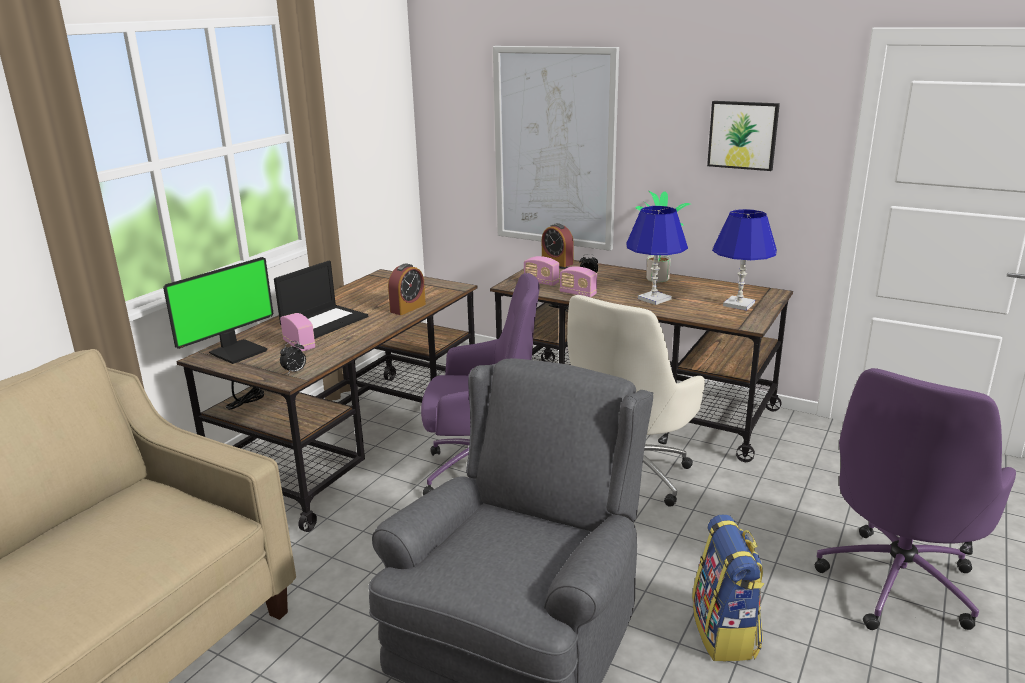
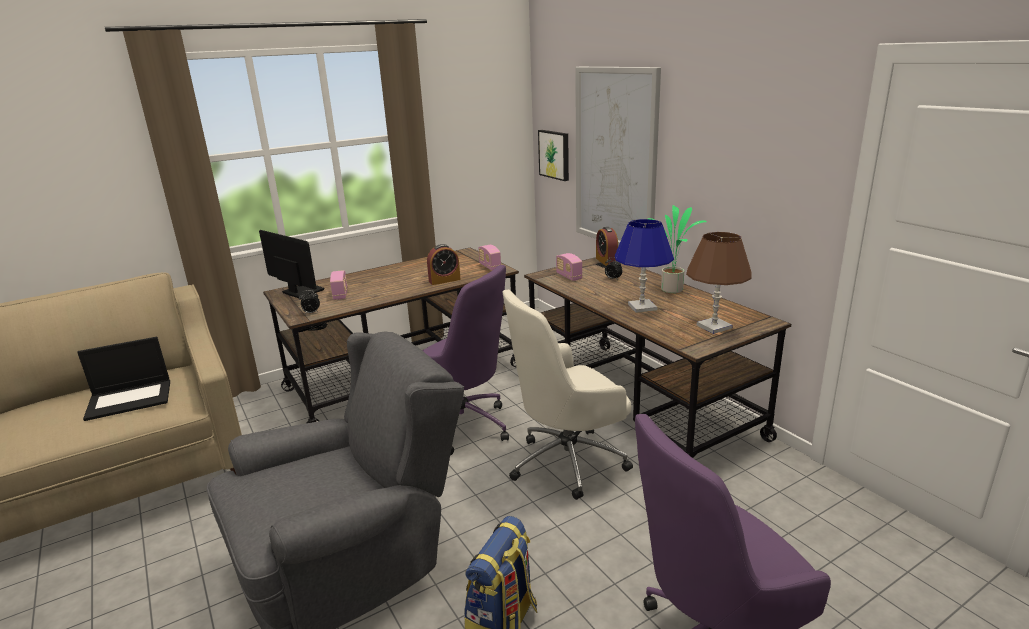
camera: 30 degrees right, 0 degrees up
monitor [163,257,274,364] -> monitor turned 120 degrees counterclockwise [259,230,325,298]
laptop [274,261,368,339] -> laptop moved to [77,337,170,421]
radio [560,266,597,298] -> radio moved to [478,245,501,271]
picture [707,101,780,171] -> picture moved to [538,130,569,181]
blue table lamp [712,209,777,311] -> brown table lamp [686,232,752,334]

